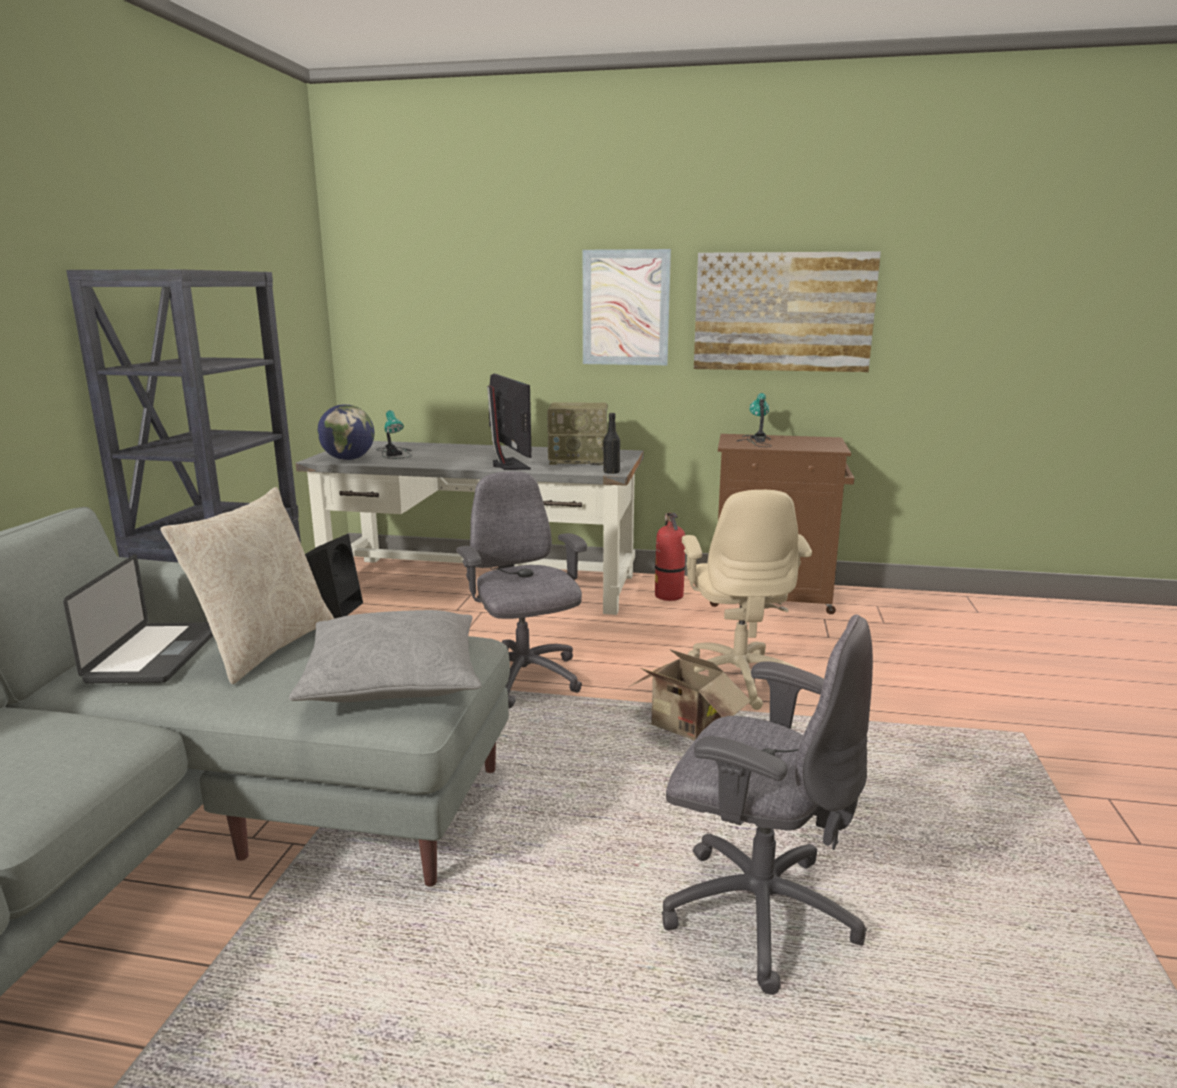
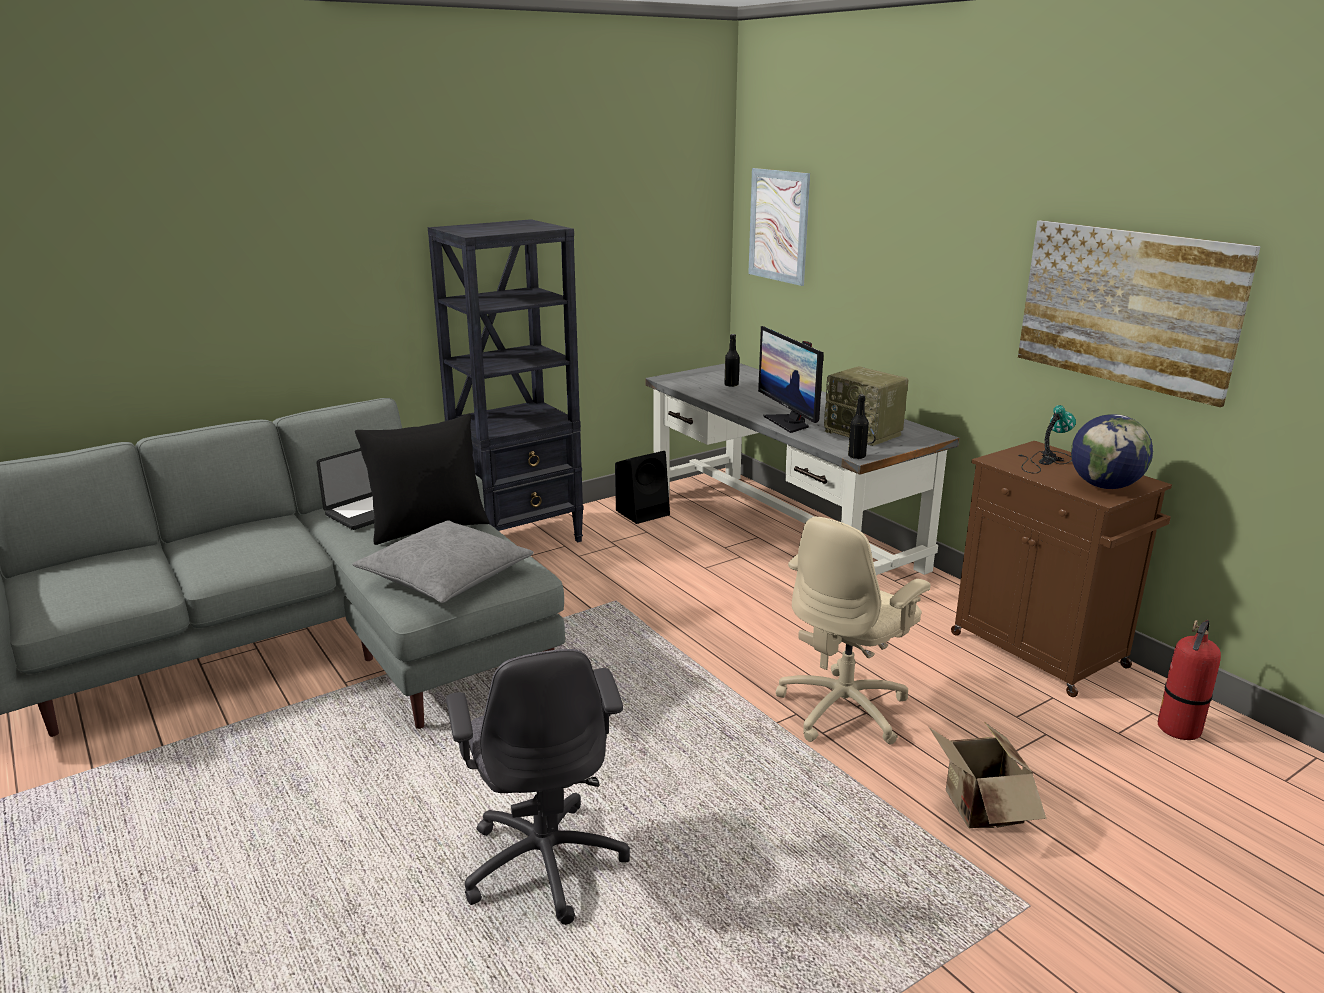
camera: 45 degrees right, 5 degrees up
beige pillow [160,487,334,684] -> black pillow [355,413,490,545]
globe [317,404,374,460] -> globe moved to [1071,414,1153,489]
table lamp [376,410,412,459] -> black bottle [724,334,740,387]
grey office chair [456,471,587,709] -> none
monitor [487,374,532,470] -> monitor turned 135 degrees clockwise [758,326,824,433]
picture [583,249,671,365] -> picture moved to [748,168,810,286]
cardboard box [629,649,751,741] -> cardboard box moved to [929,723,1047,828]
fire extinguisher [655,513,685,601] -> fire extinguisher moved to [1158,620,1221,740]

